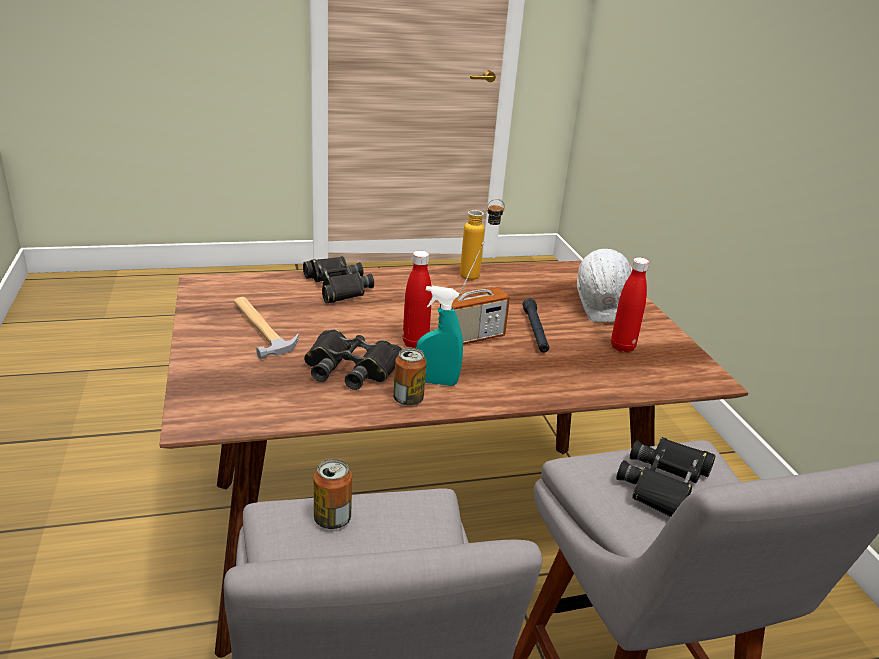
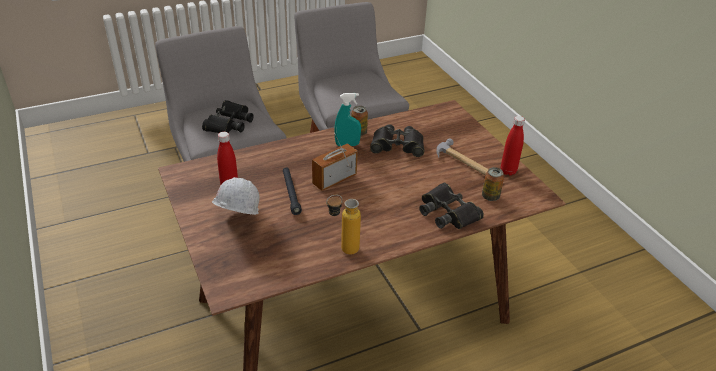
camera: 170 degrees right, 10 degrees up
can [314,459,352,529] -> can moved to [482,167,504,201]
red bottle [403,251,432,348] -> red bottle moved to [501,116,525,175]

